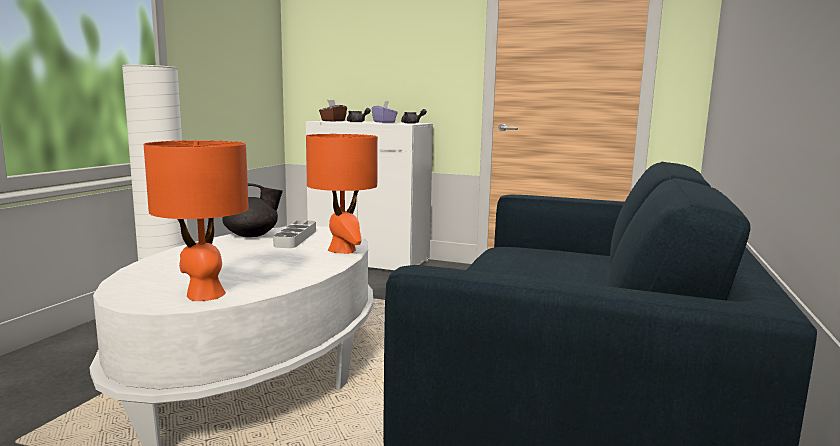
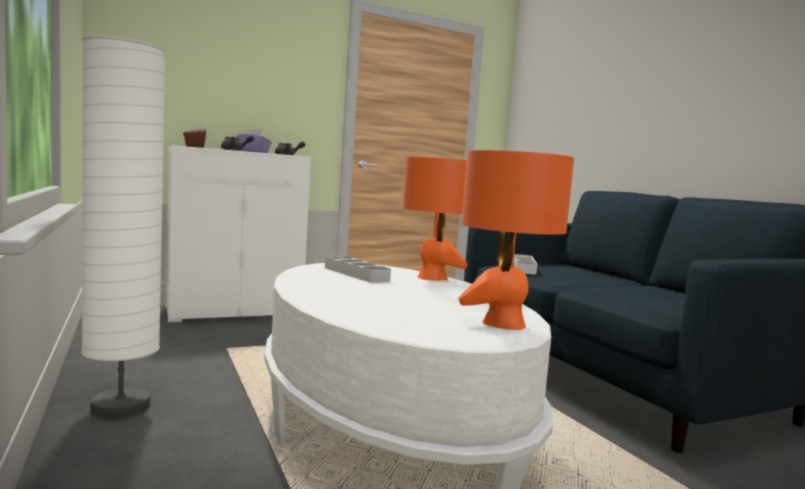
camera: 45 degrees left, 5 degrees down
black teapot [222,183,283,237] -> none
none -> grey tray [513,254,537,274]

